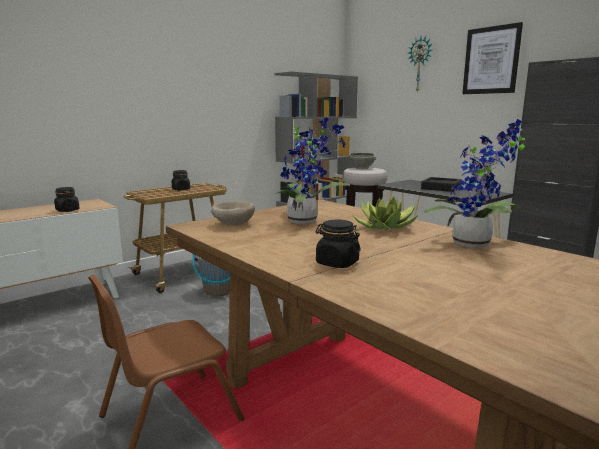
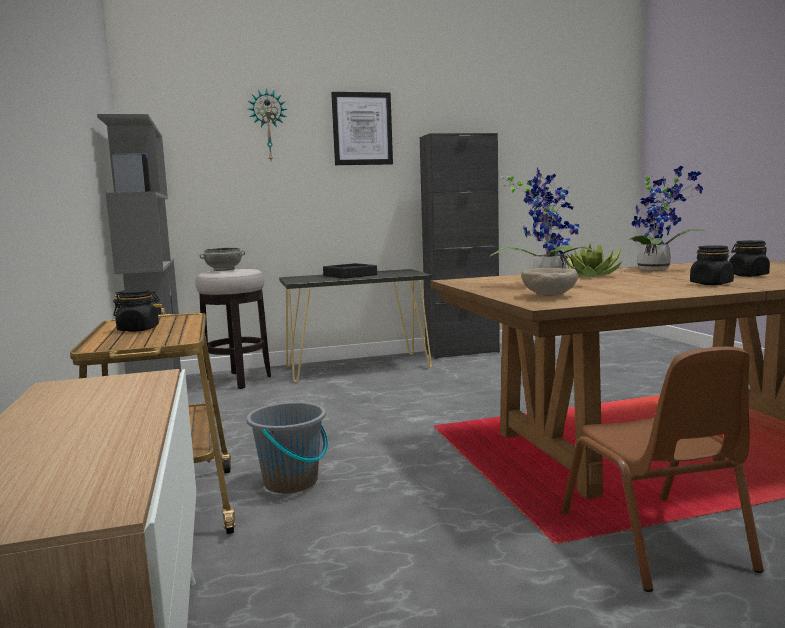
camera: 65 degrees left, 5 degrees down
black jar [54,187,80,212] -> black jar moved to [729,240,770,277]

